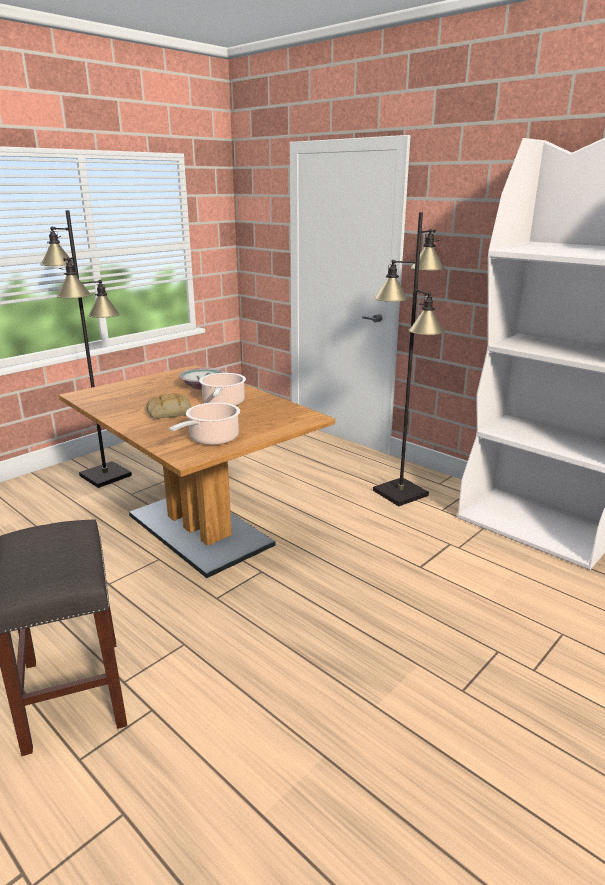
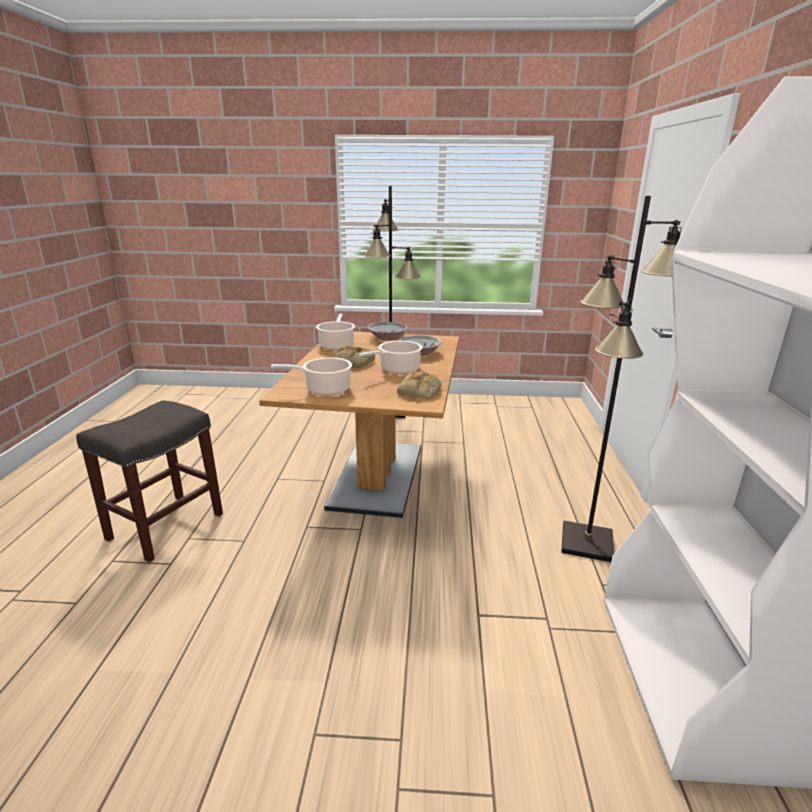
camera: 50 degrees right, 0 degrees up
none -> cooking pot [316,314,355,350]
none -> bowl [367,322,407,341]
none -> bread [397,371,441,399]

